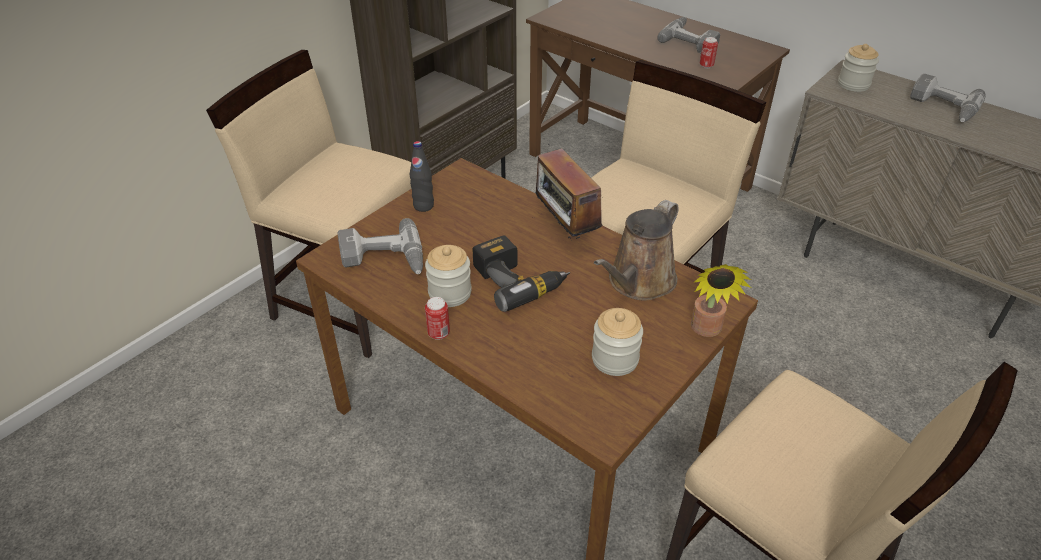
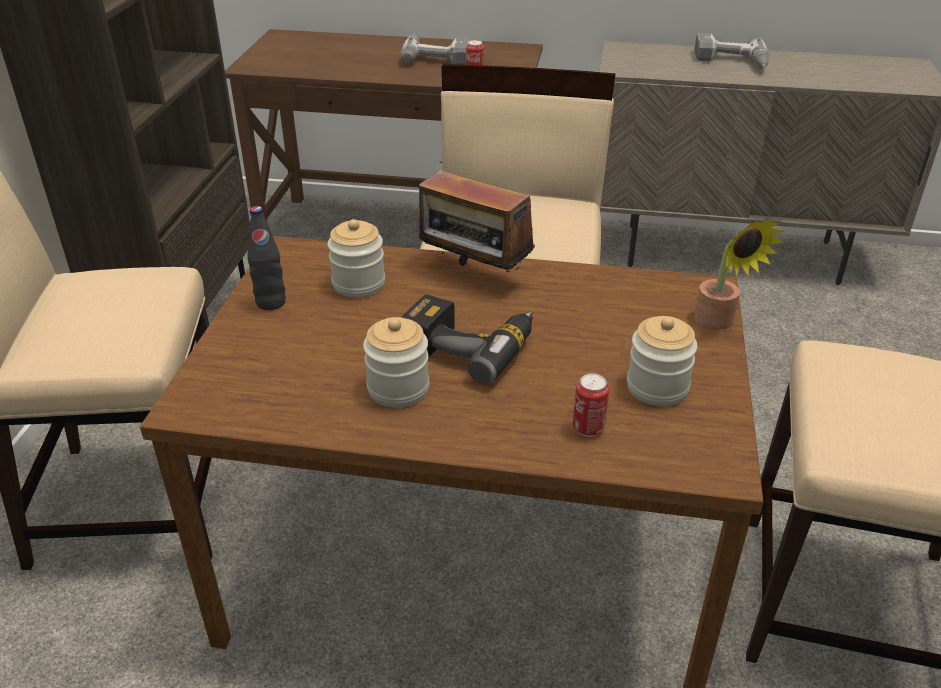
camera: 30 degrees left, 5 degrees down
power drill [338,218,423,274] -> none
can [425,297,450,340] -> can moved to [573,373,609,437]
brown watering can [594,200,679,301] -> none
jar [838,44,879,92] -> jar moved to [328,219,385,298]

